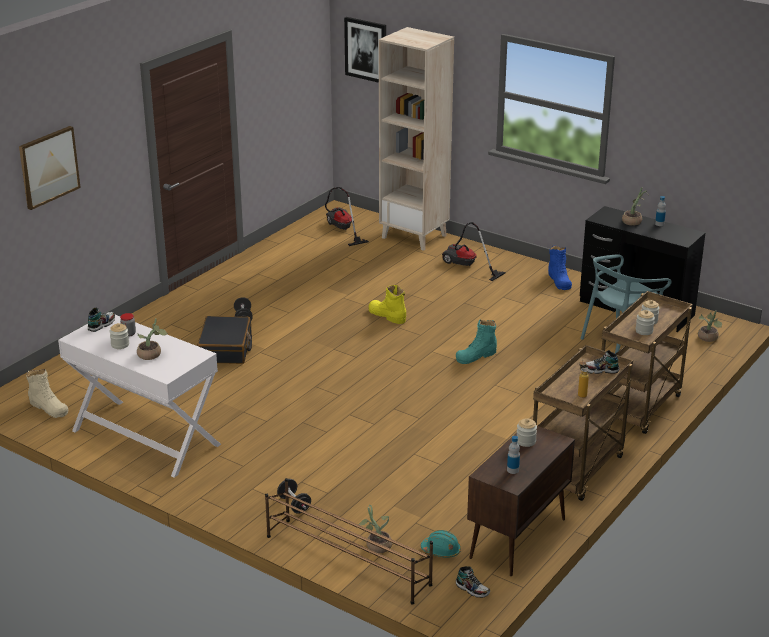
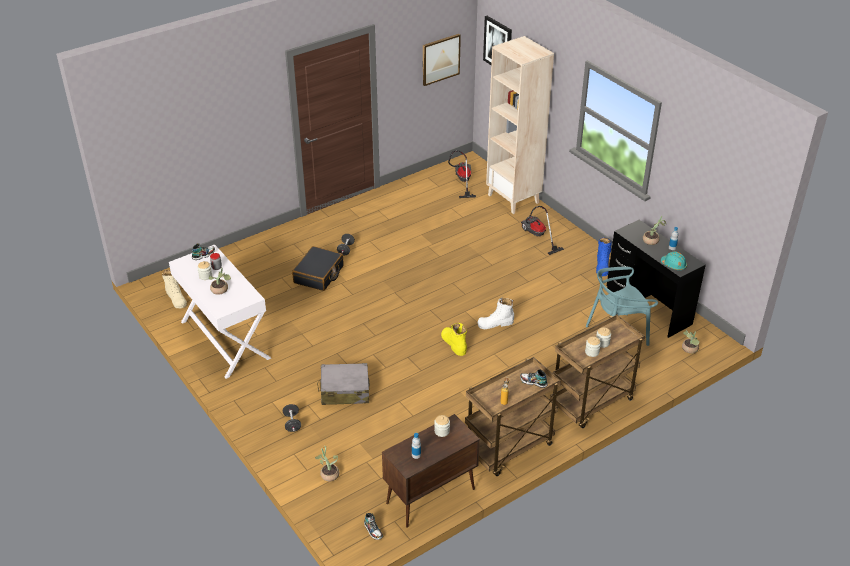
camera: 20 degrees right, 10 degrees up
picture [19,126,81,210] -> picture moved to [423,34,461,86]
brown shoe rack [265,478,433,604] -> none
yellow boot [368,285,406,324] -> yellow boot moved to [441,323,467,356]
turquoise hard hat [421,530,461,558] -> turquoise hard hat moved to [661,251,687,270]
turquoise boot [456,320,497,364] -> white boot [478,297,514,329]
none -> grey suitcase [317,363,370,405]

